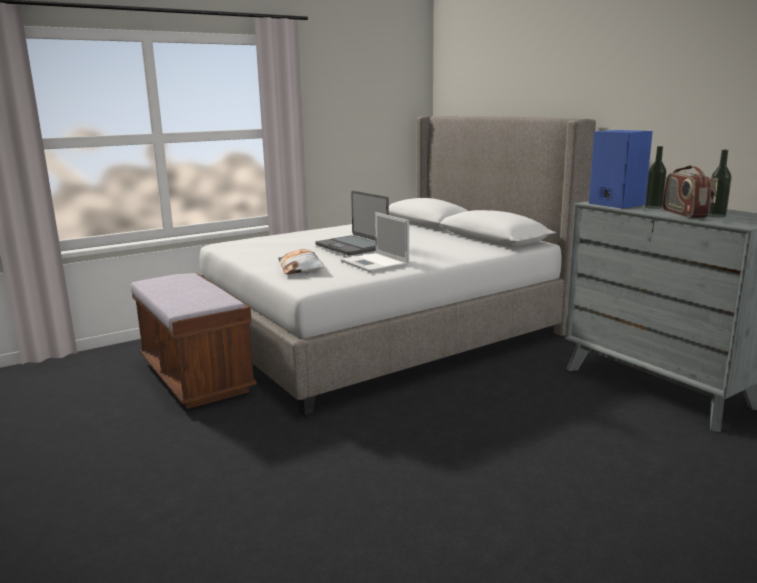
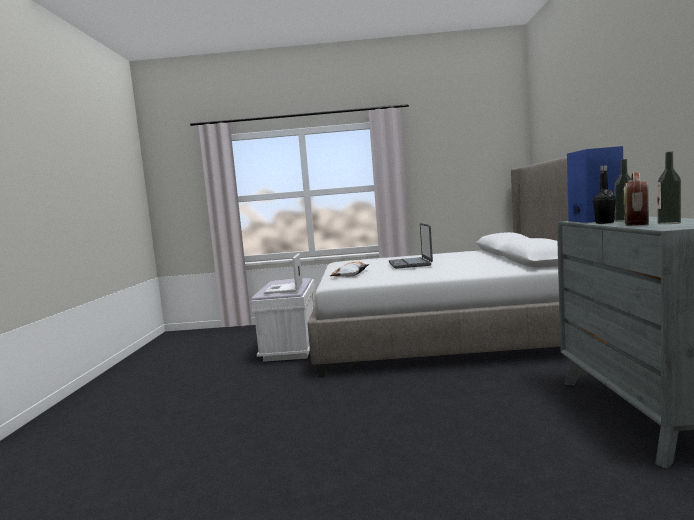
camera: 35 degrees right, 10 degrees down
brown bench [131,273,257,409] -> white bench [251,278,315,362]
laptop [340,212,409,273] -> laptop moved to [264,253,303,294]
none -> black bottle [593,165,616,224]

